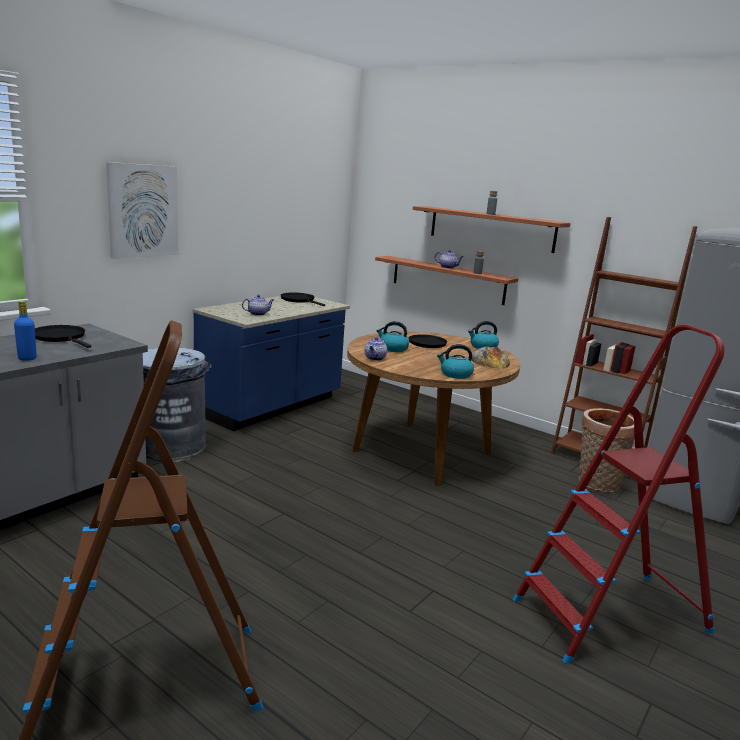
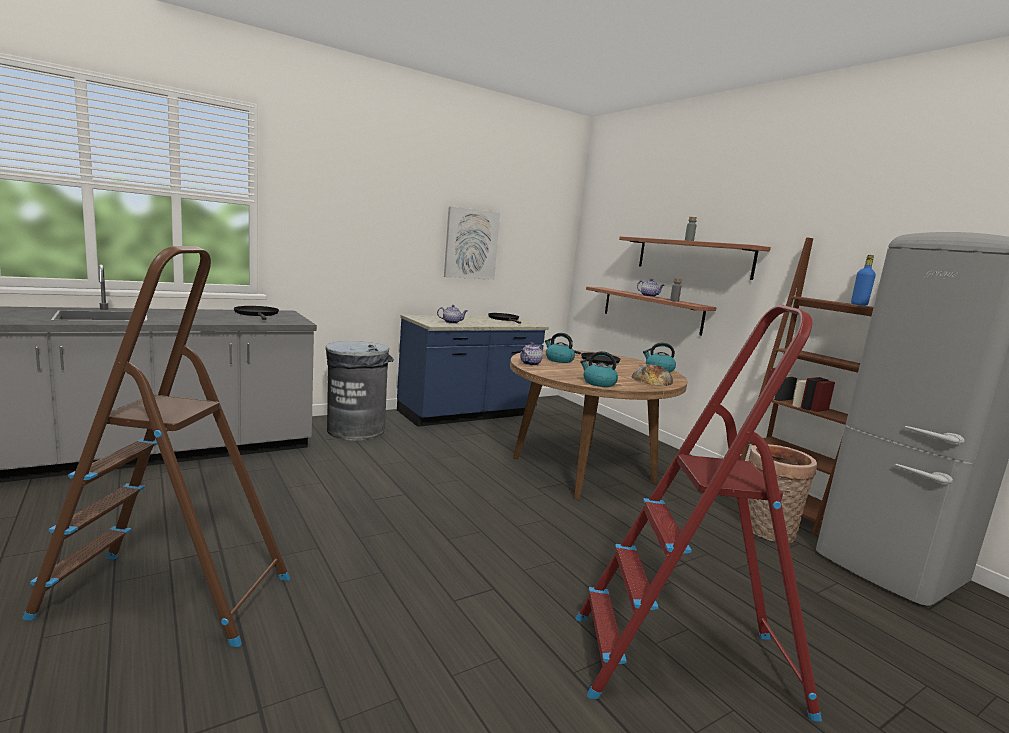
camera: 20 degrees right, 5 degrees down
blue bottle [14,301,37,361] -> blue bottle moved to [851,255,876,306]
picture [106,162,178,259] -> picture moved to [444,206,500,280]

